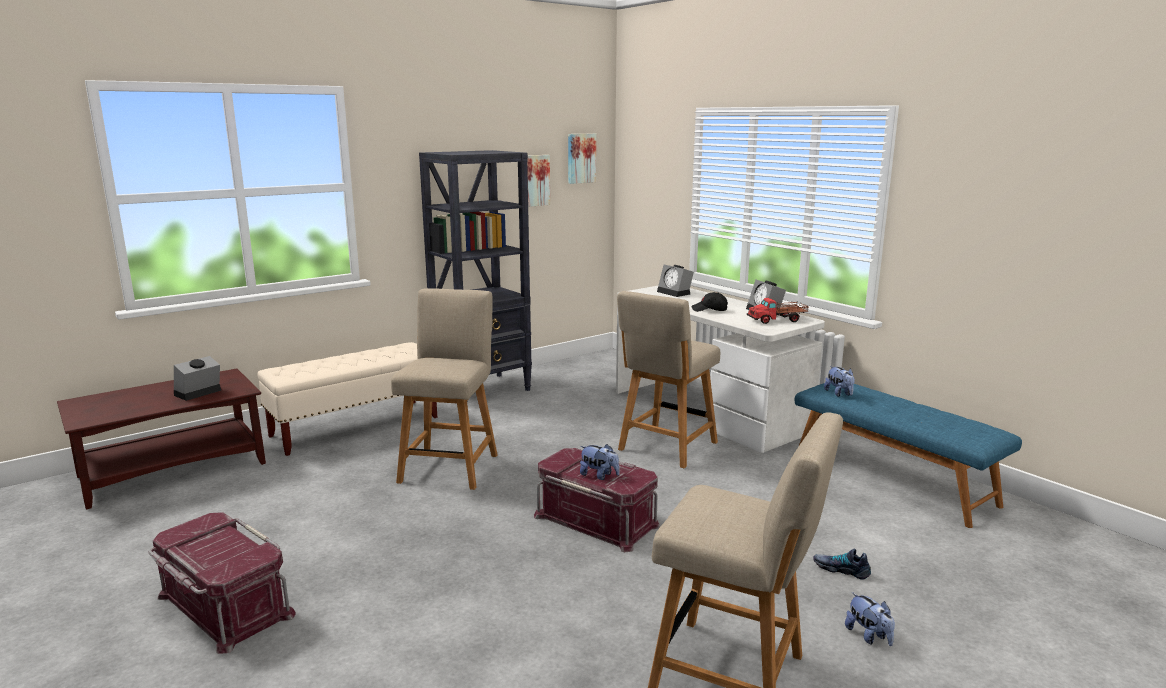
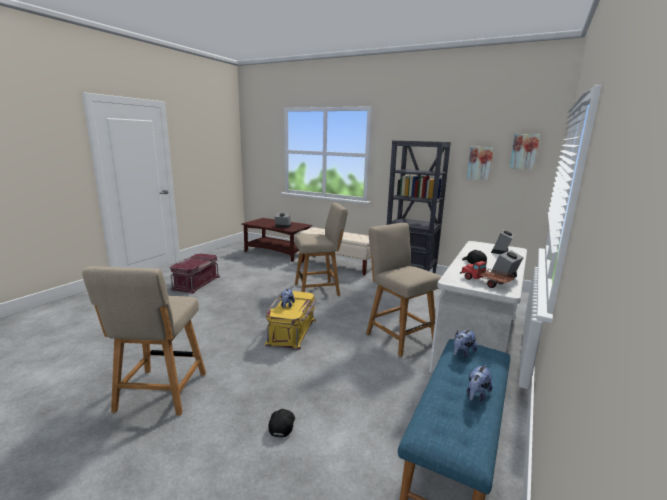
camera: 65 degrees right, 0 degrees up
red storage box [534,448,661,552] -> yellow storage box [265,291,316,351]
beige chair [617,291,720,468] -> beige chair turned 45 degrees clockwise [366,223,441,357]
shoe [813,549,871,580] -> black cap [268,409,295,438]
plush toy [845,592,895,646] -> plush toy moved to [467,365,492,401]

